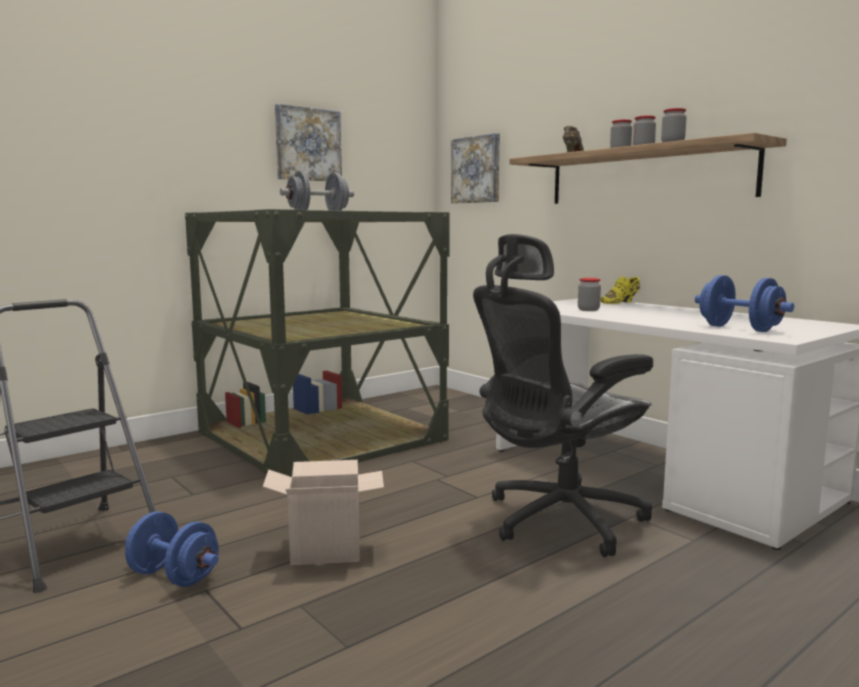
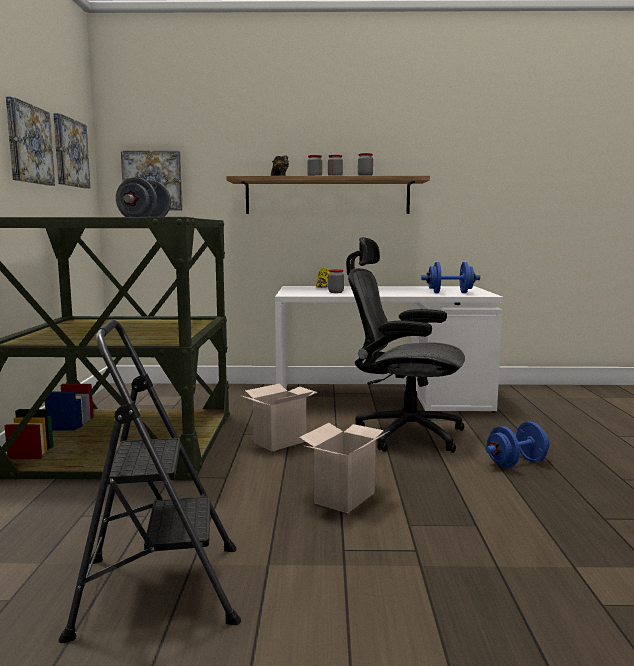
camera: 50 degrees left, 0 degrees up
blue dumbbell [125,511,219,587] -> blue dumbbell moved to [486,422,549,468]
office chair [473,234,653,557] -> office chair turned 105 degrees clockwise [346,237,465,453]
none -> picture [53,113,90,189]
none -> cardboard box [242,384,318,451]

